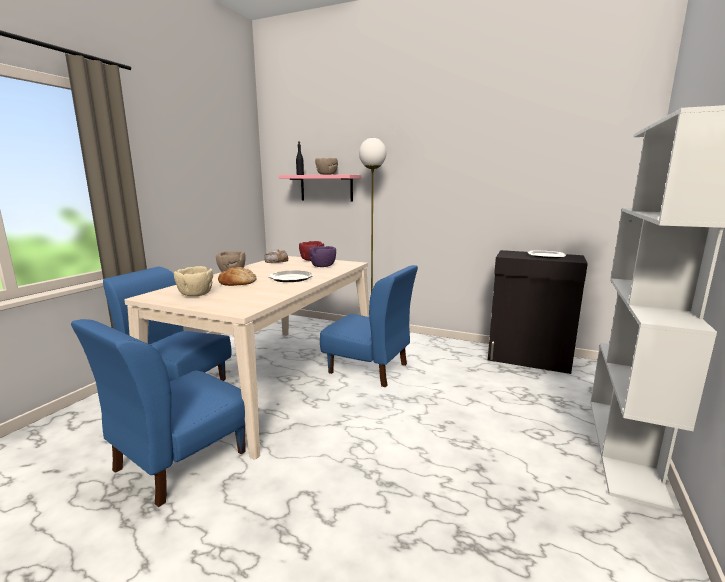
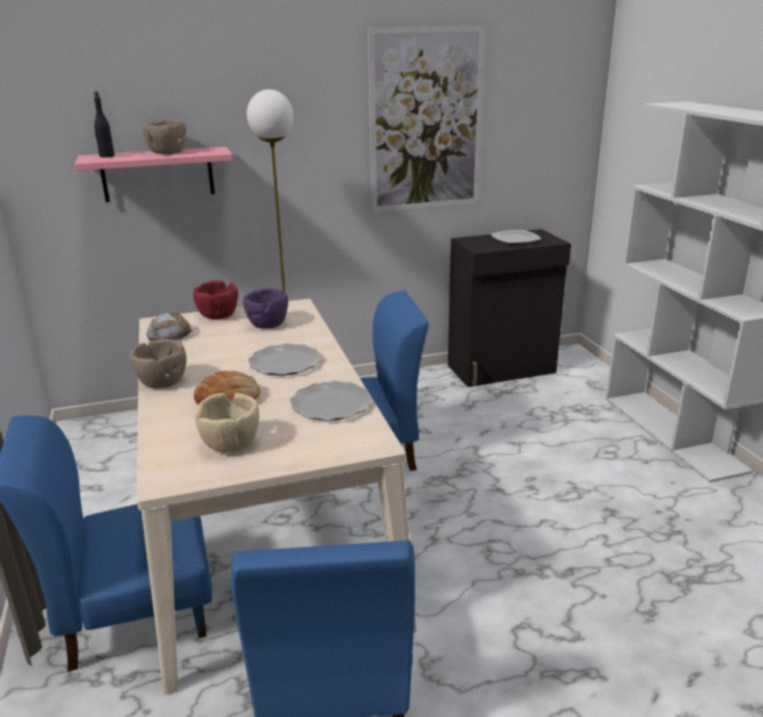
camera: 40 degrees left, 10 degrees up
none -> plate [290,381,372,421]
none -> picture [368,25,485,212]

